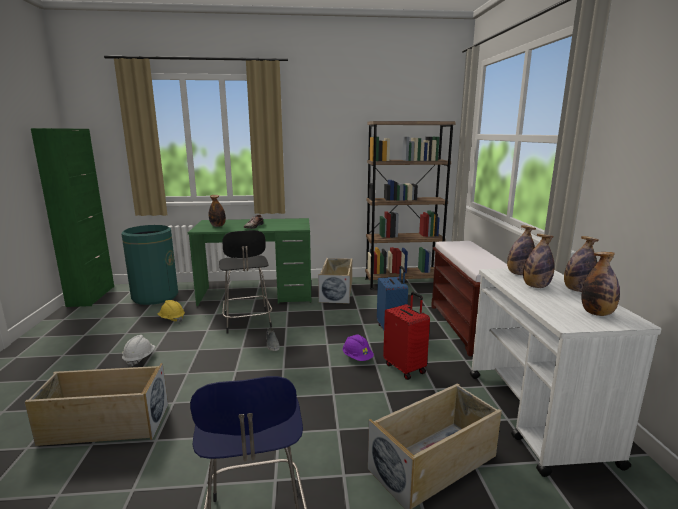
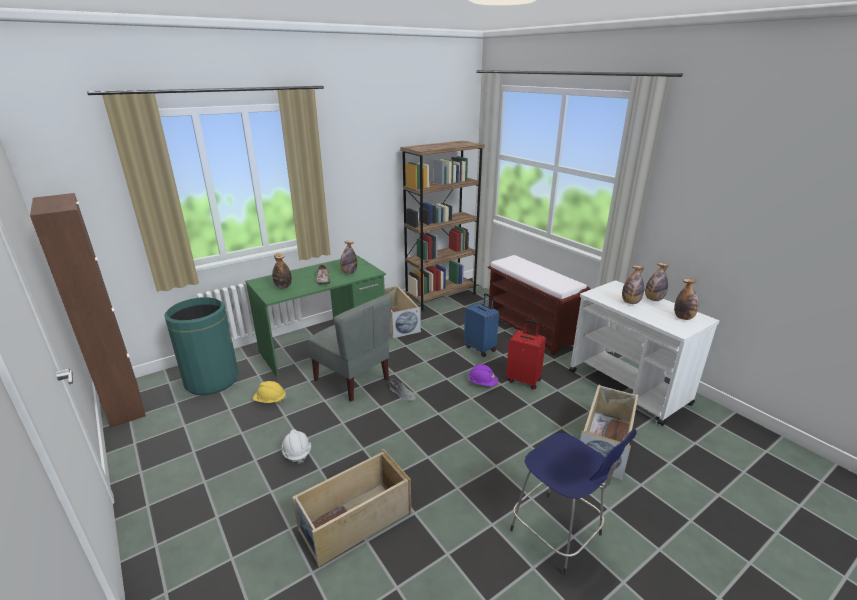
camera: 30 degrees left, 10 degrees up
green cabinet [31,128,114,307] -> brown cabinet [30,193,146,428]
black stool [219,230,272,334] -> grey chair [308,294,392,401]
bottle [507,225,536,275] -> bottle moved to [340,241,357,274]

